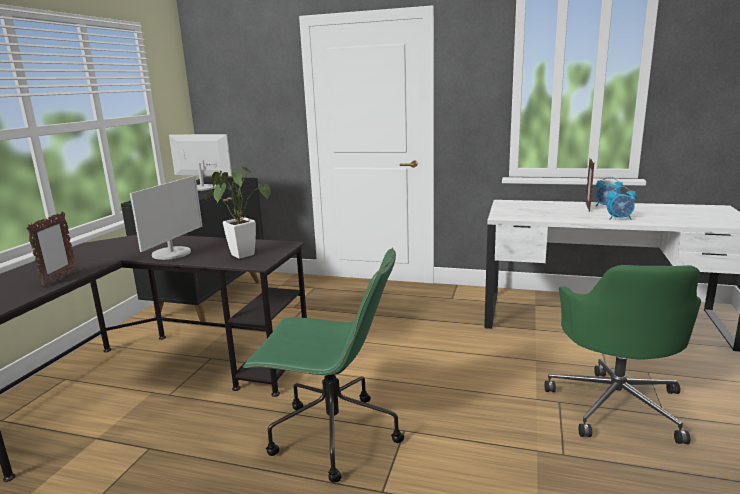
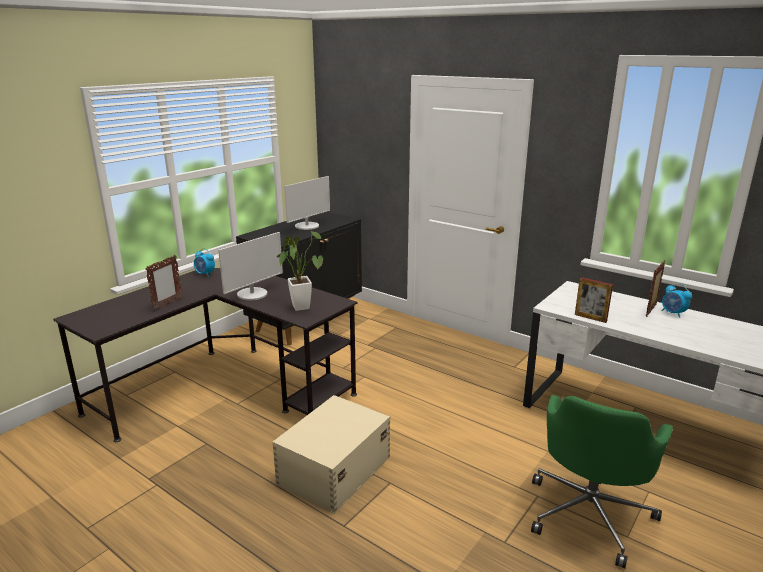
camera: 20 degrees right, 5 degrees up
monitor [169,134,232,191] -> monitor turned 90 degrees clockwise [284,176,330,230]
green office chair [243,247,404,483] -> beige storage box [272,395,390,514]
alarm clock [607,186,636,220] -> alarm clock moved to [194,248,215,277]
none -> picture frame [575,277,613,323]

